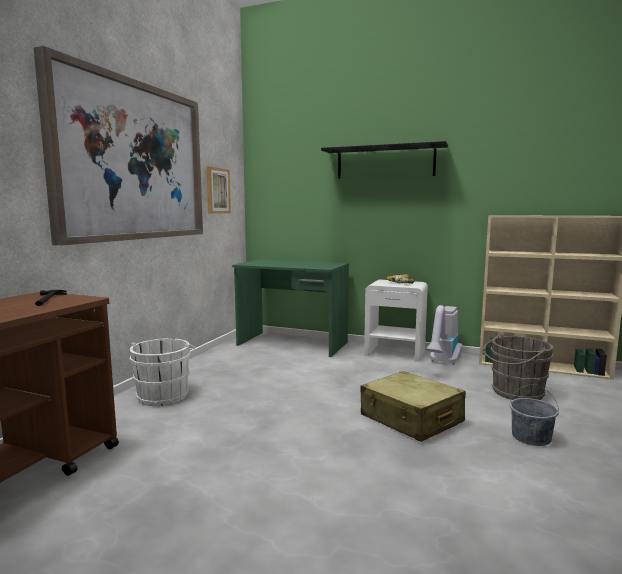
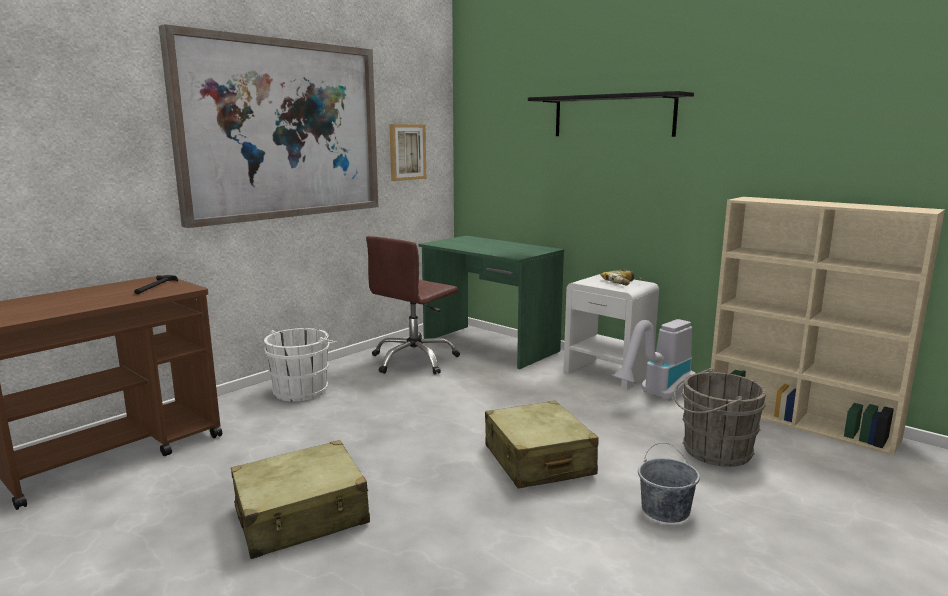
camera: 20 degrees right, 5 degrees up
none -> beige suitcase [231,440,370,559]
none -> brown office chair [366,236,460,374]

